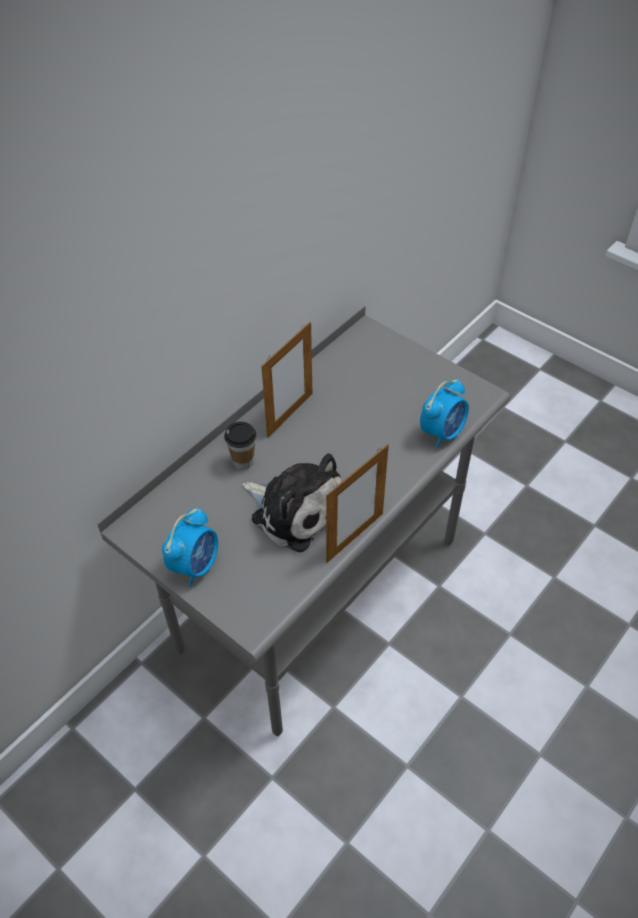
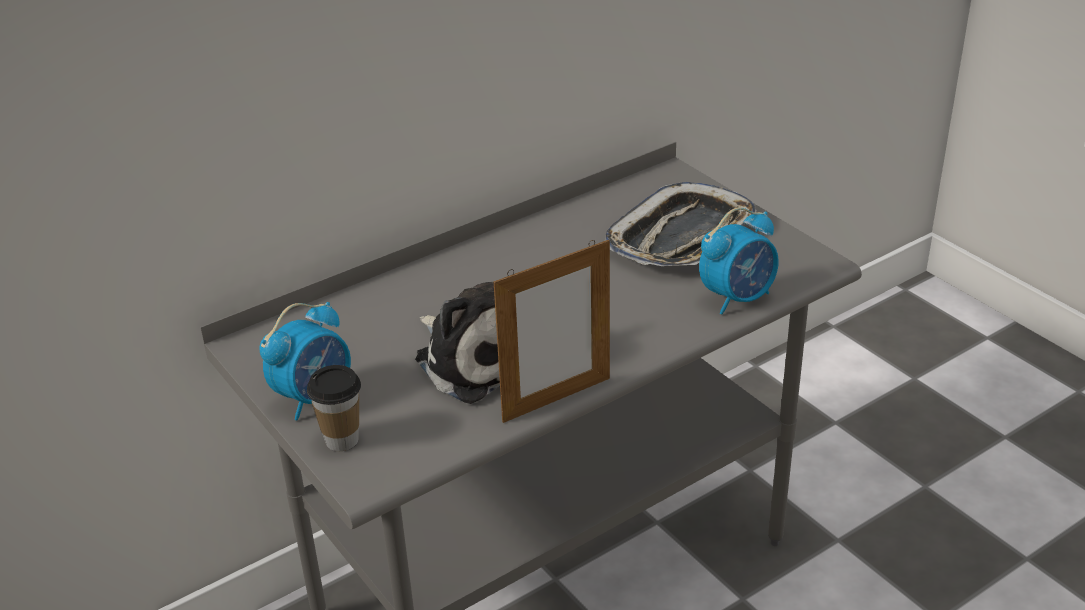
camera: 15 degrees right, 15 degrees down
cup [224,421,256,470] -> cup moved to [307,365,361,451]
picture frame [261,322,312,437] -> none
none -> tray [605,182,757,266]

